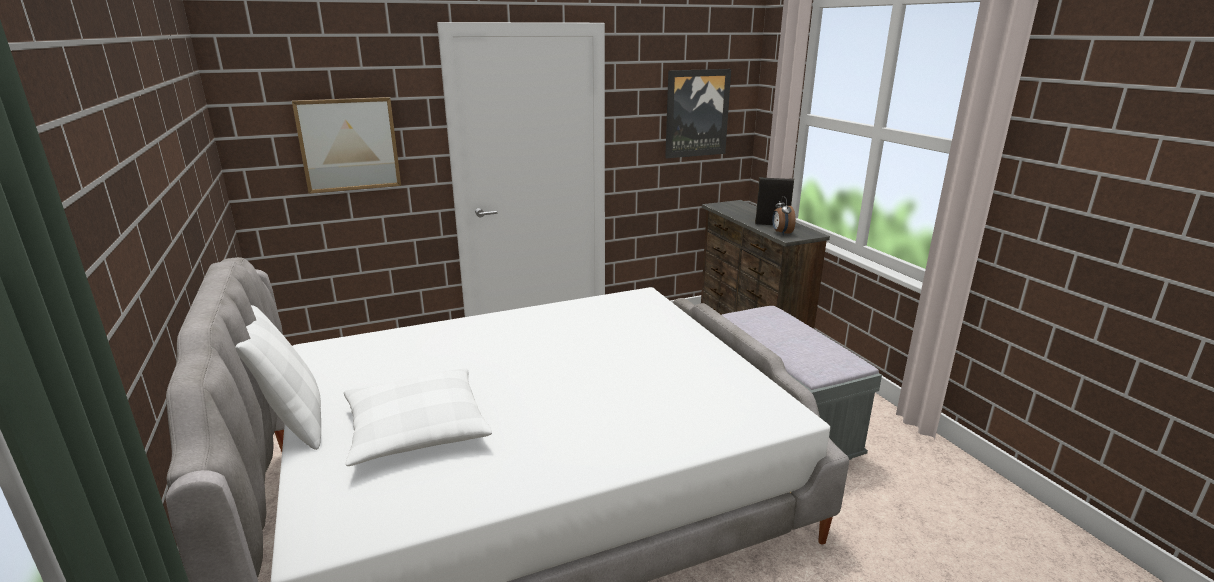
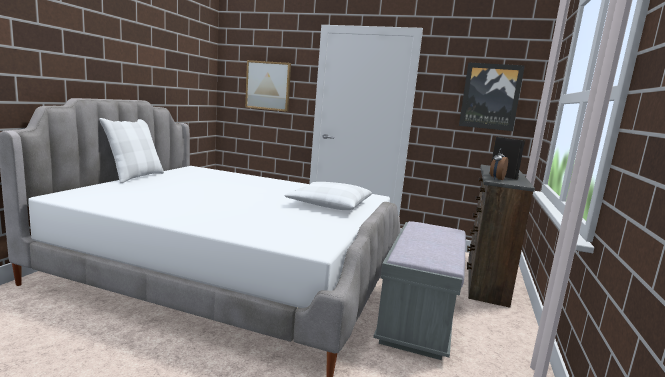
camera: 40 degrees right, 10 degrees down
white pillow [344,369,492,466] -> white pillow moved to [285,182,372,210]

